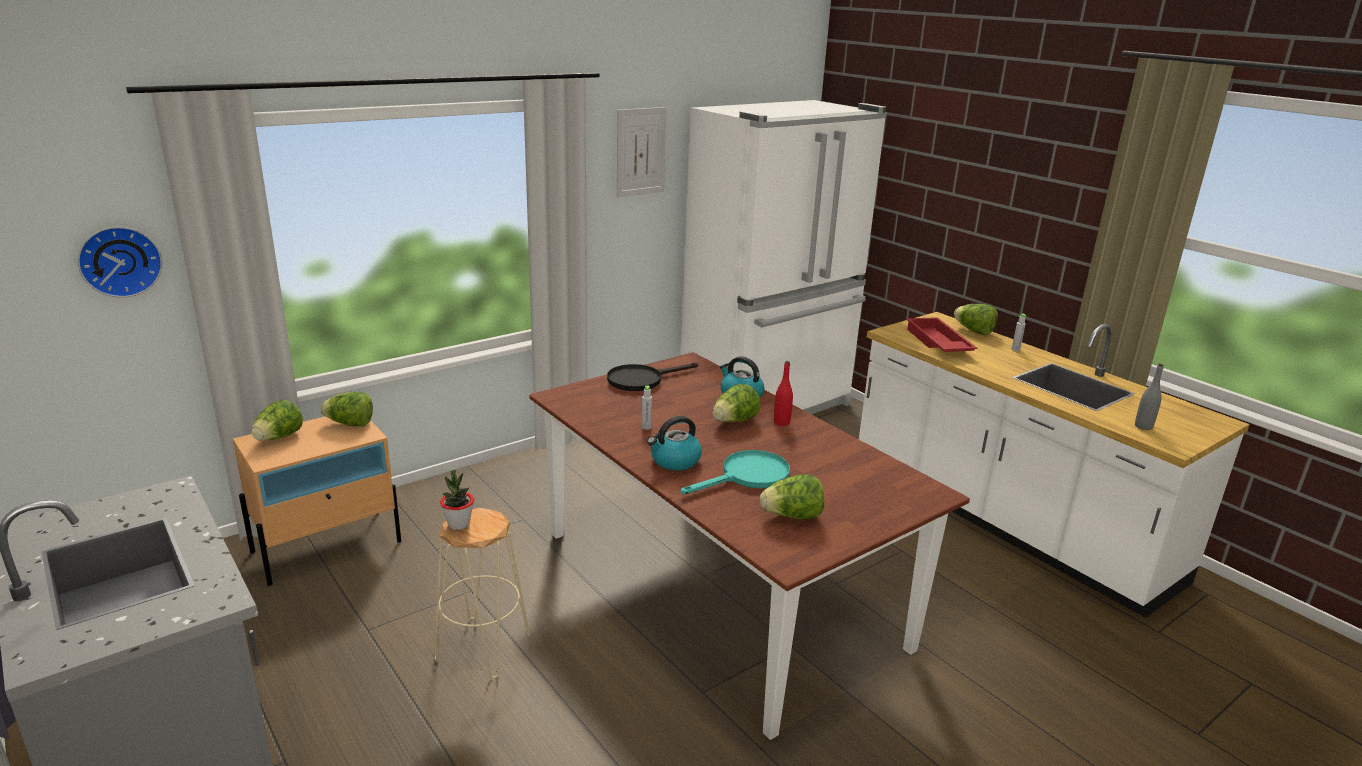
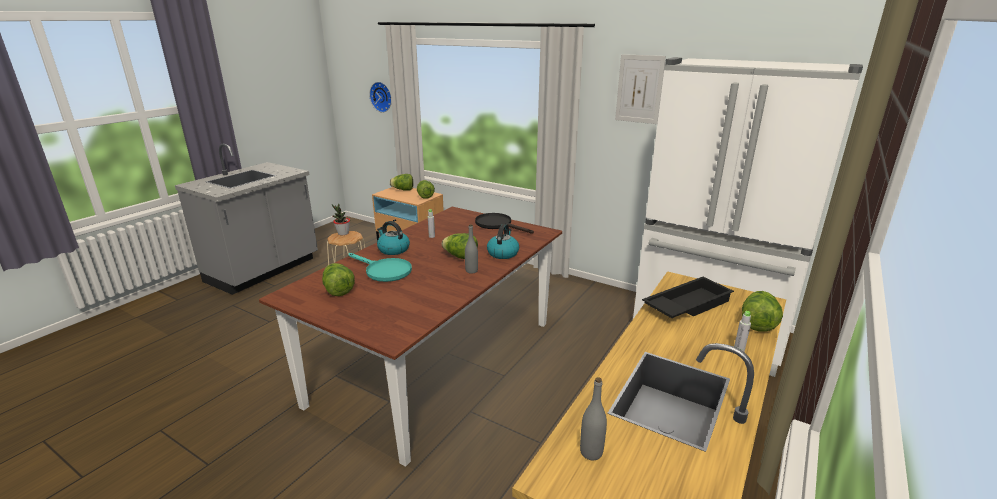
camera: 70 degrees right, 0 degrees up
red bottle [774,361,793,426] -> grey bottle [465,224,478,274]
red tray [906,317,977,352] -> black tray [642,277,734,318]

